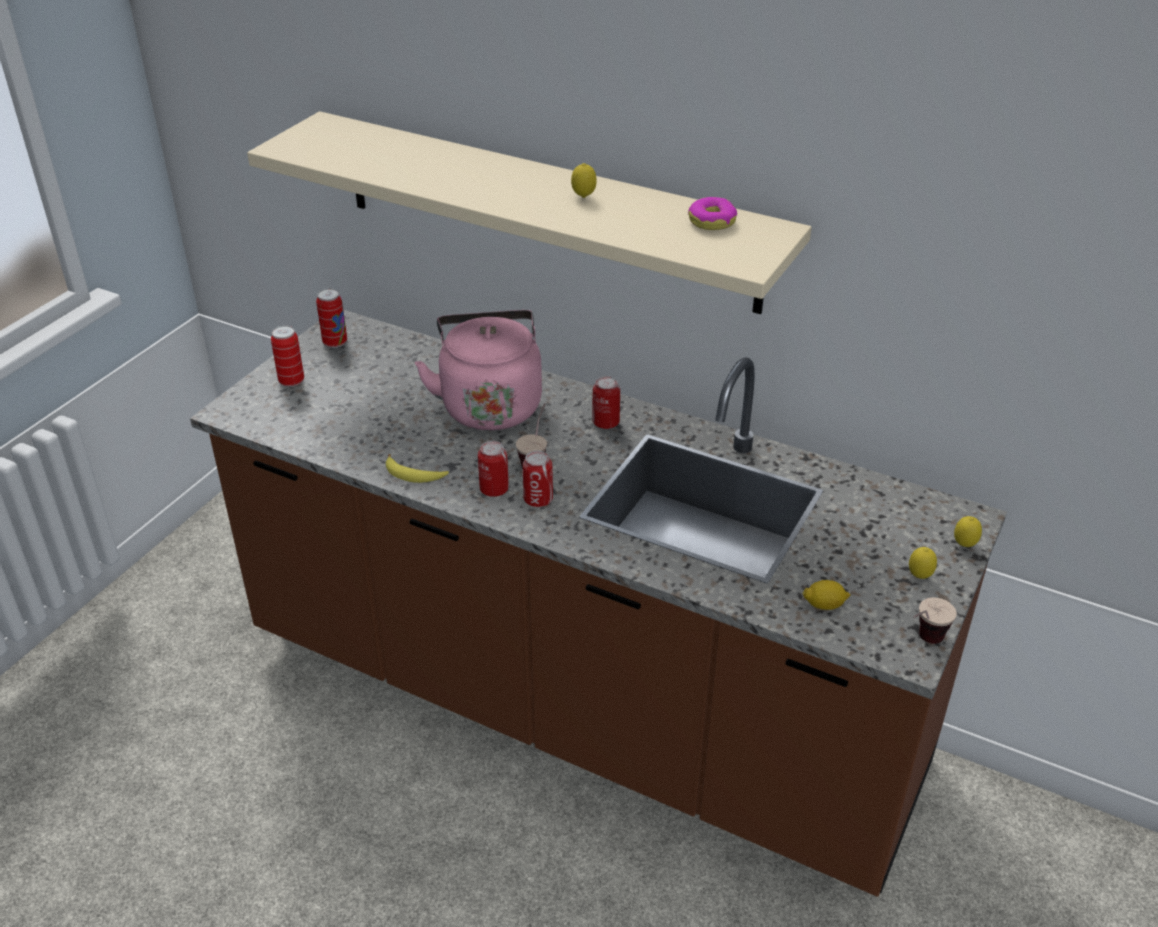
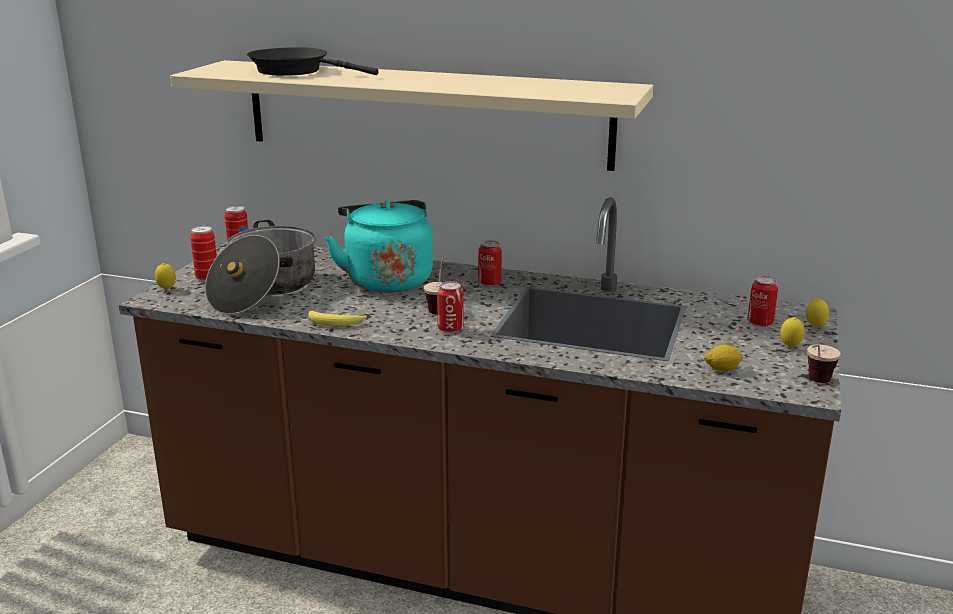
camera: 10 degrees left, 15 degrees down
pink kettle [415,310,542,431] -> turquoise kettle [325,200,433,293]
can [478,441,509,497] -> can moved to [747,276,778,327]
lemon [571,163,597,198] -> lemon moved to [155,263,176,290]
donut [688,197,737,230] -> none
none -> cooking pot [205,220,315,315]
none -> black frying pan [247,47,379,76]

